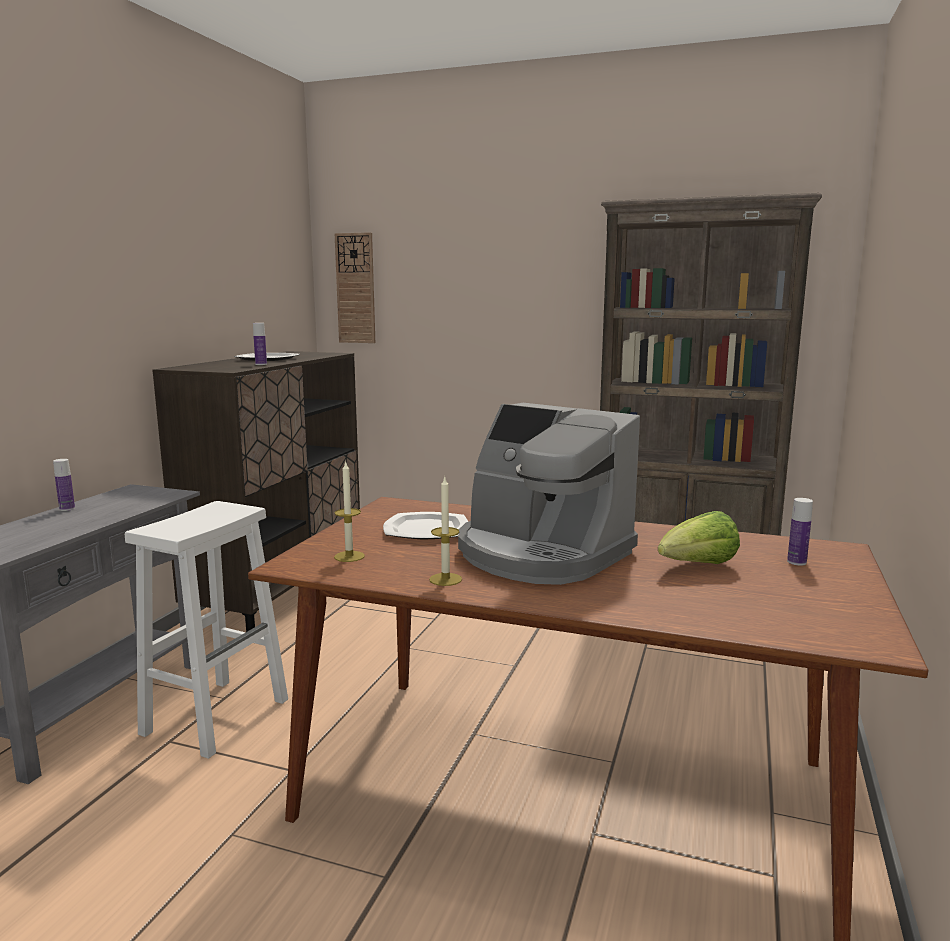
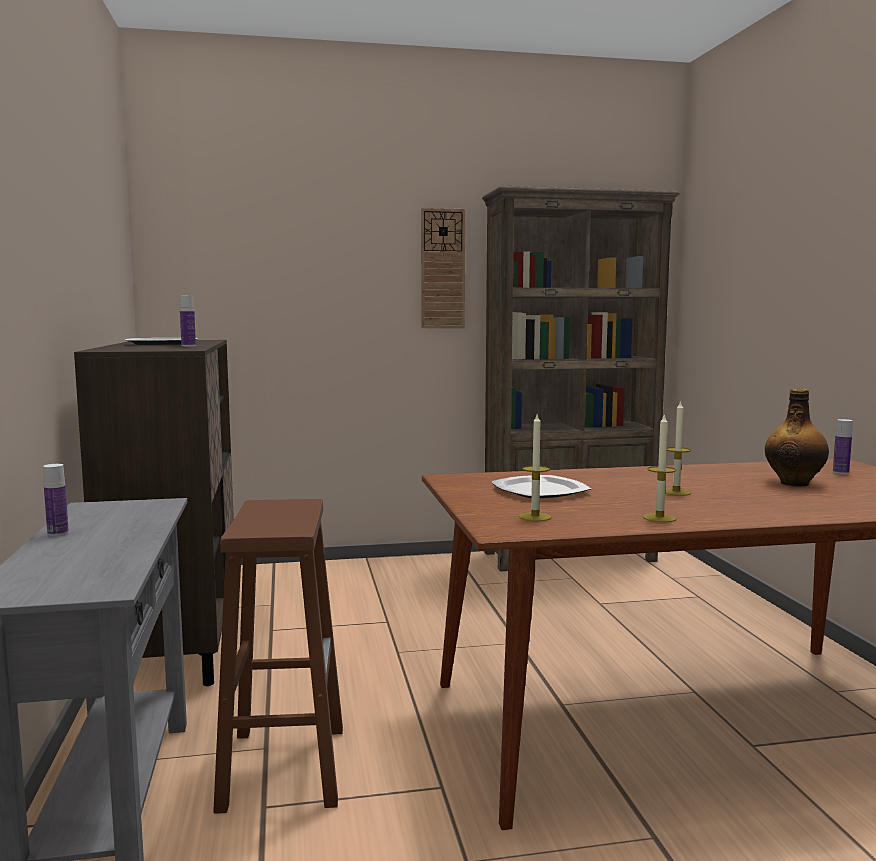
camera: 30 degrees left, 5 degrees down
white stool [125,501,288,759] -> brown stool [213,499,343,814]
wall clock [335,232,375,343] -> wall clock moved to [421,208,465,328]
coffee machine [458,403,640,585] -> candle [665,400,691,496]
lettuce [658,511,740,564] -> bottle [765,389,829,487]

